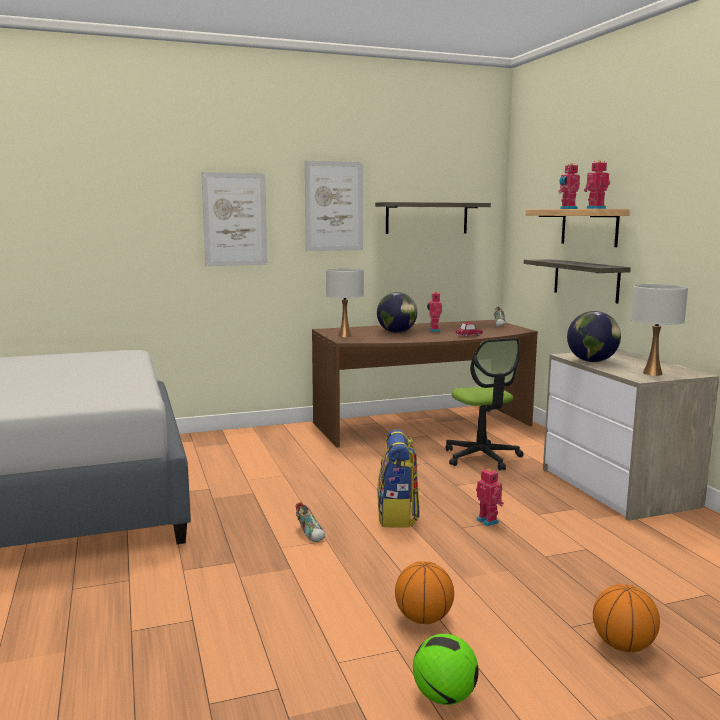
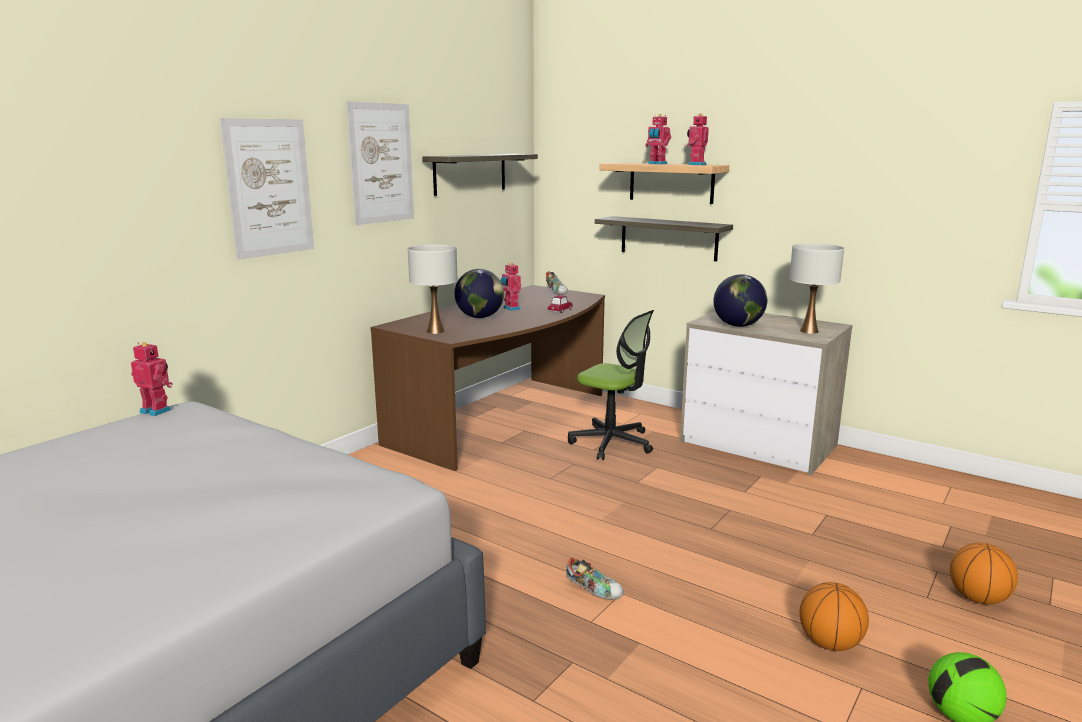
camera: 35 degrees left, 5 degrees up
backpack [377,429,420,528] -> none
toy robot [476,469,504,526] -> toy robot moved to [131,342,173,416]

